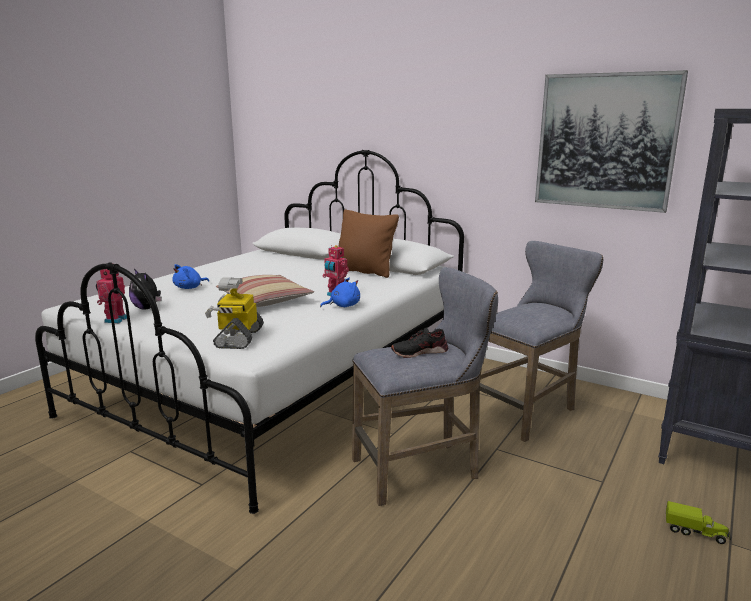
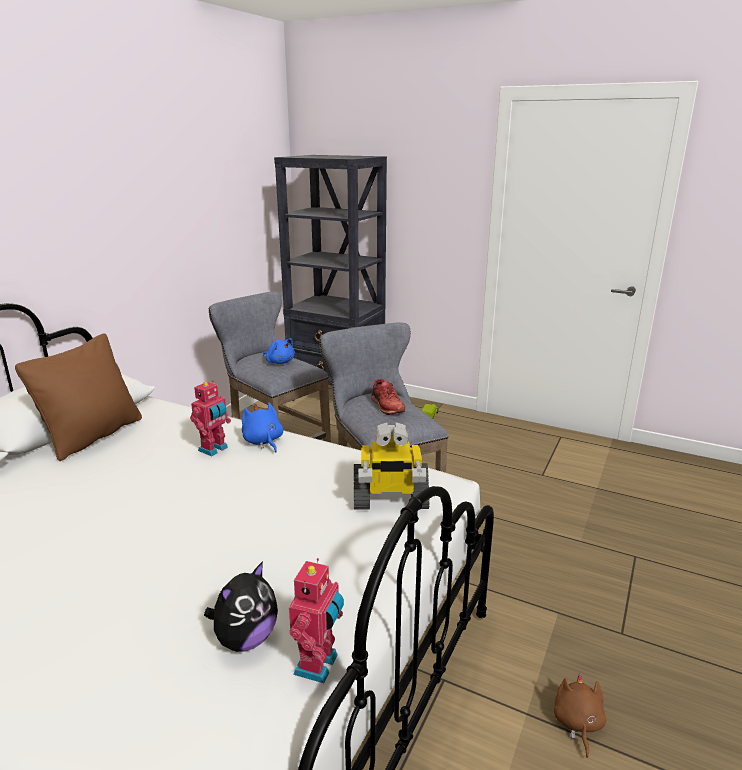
camera: 95 degrees left, 5 degrees up
toy robot [96,263,127,323] -> toy robot turned 75 degrees counterclockwise [289,558,344,683]
blue plush toy [172,264,209,289] -> blue plush toy moved to [263,338,295,364]
pillow [216,275,314,307] -> none
black shoe [391,327,448,358] -> red shoe [371,379,405,415]
picture [535,70,688,213] -> none
none -> brown plush toy [554,673,606,758]

